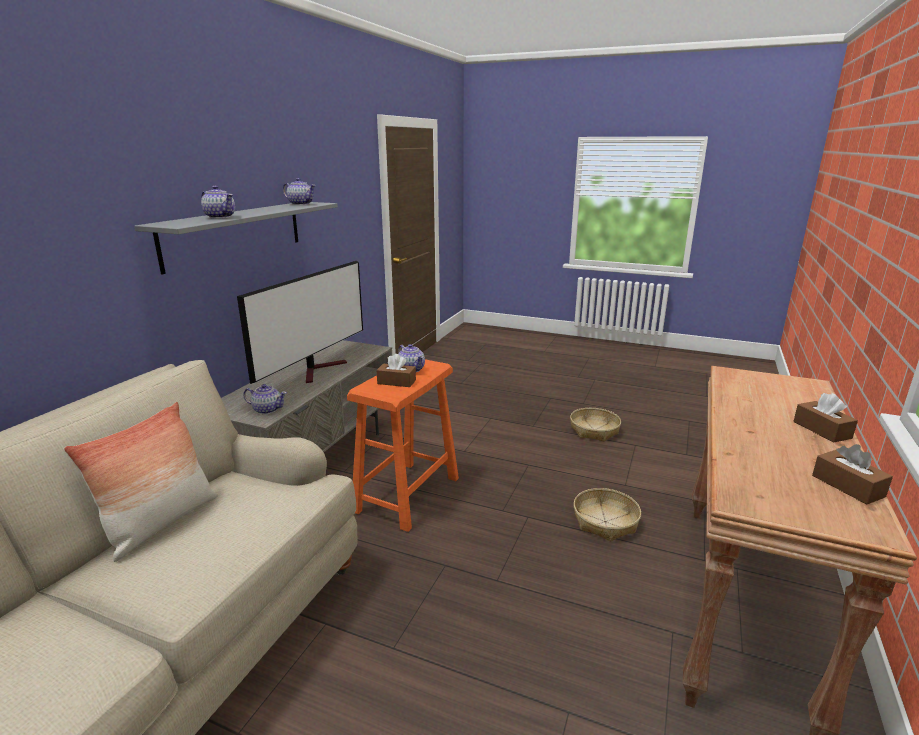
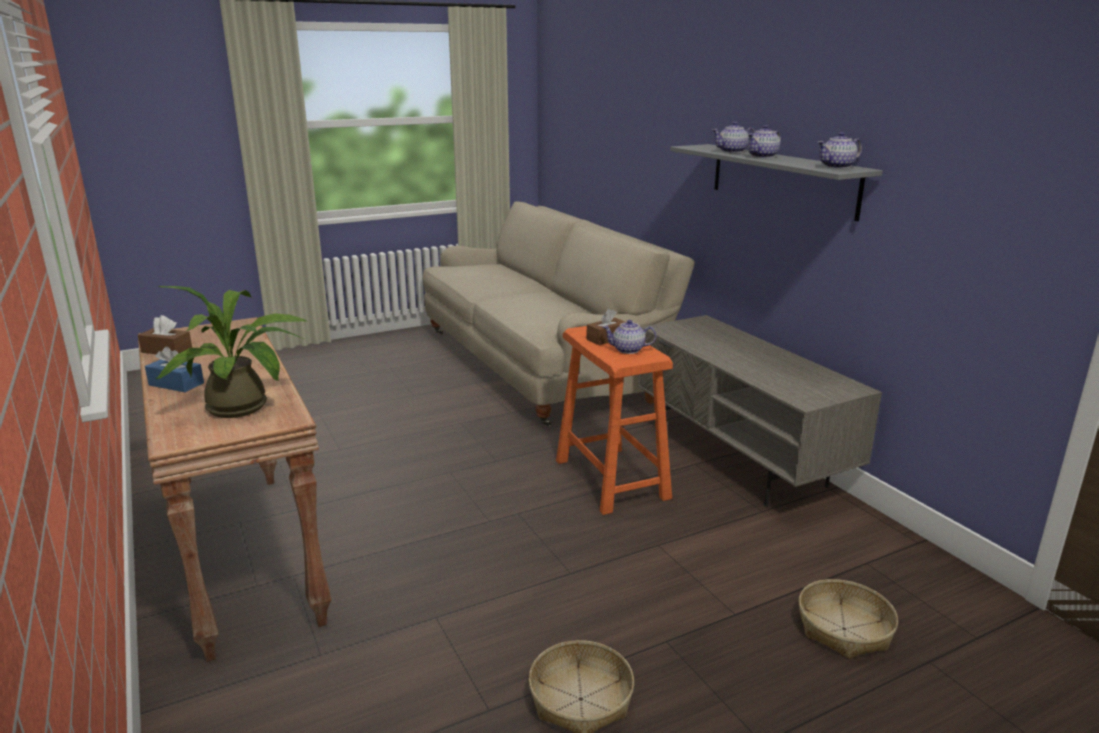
camera: 130 degrees right, 0 degrees up
pillow [64,402,218,562] -> none
television [237,261,363,384] -> none
teapot [243,384,287,414] -> teapot moved to [747,125,781,158]
basket [573,488,641,542] -> basket moved to [798,579,898,659]
brown tissue box [794,393,858,443] -> blue tissue box [145,346,204,392]
none -> potted plant [156,286,308,418]

